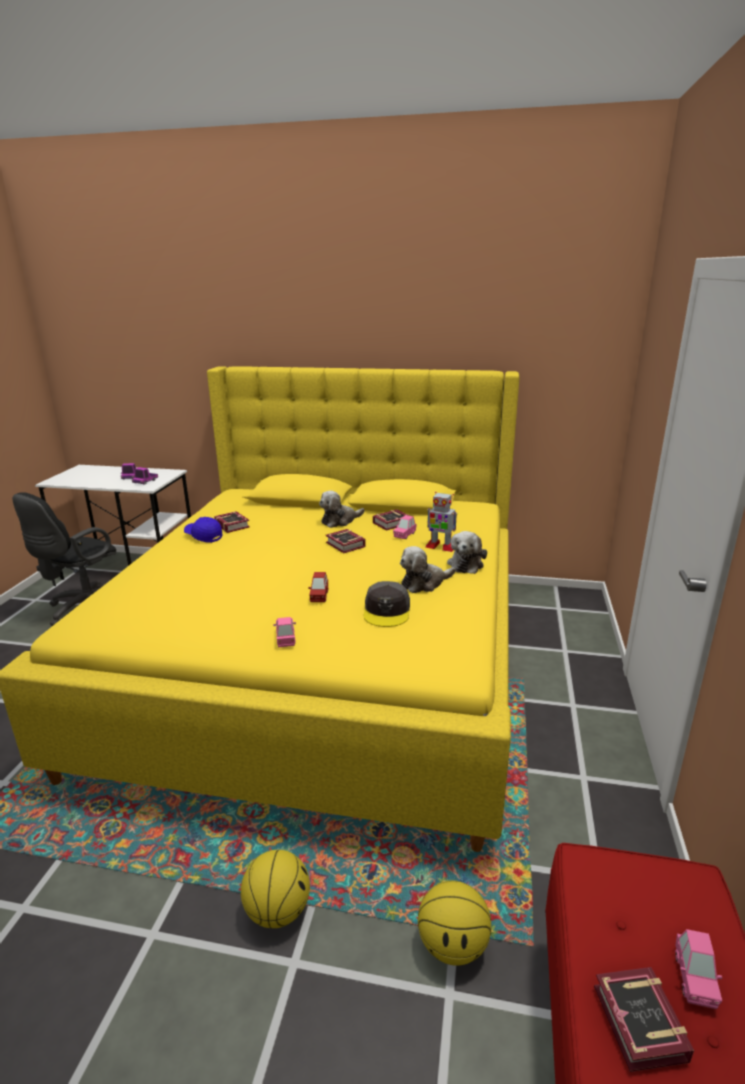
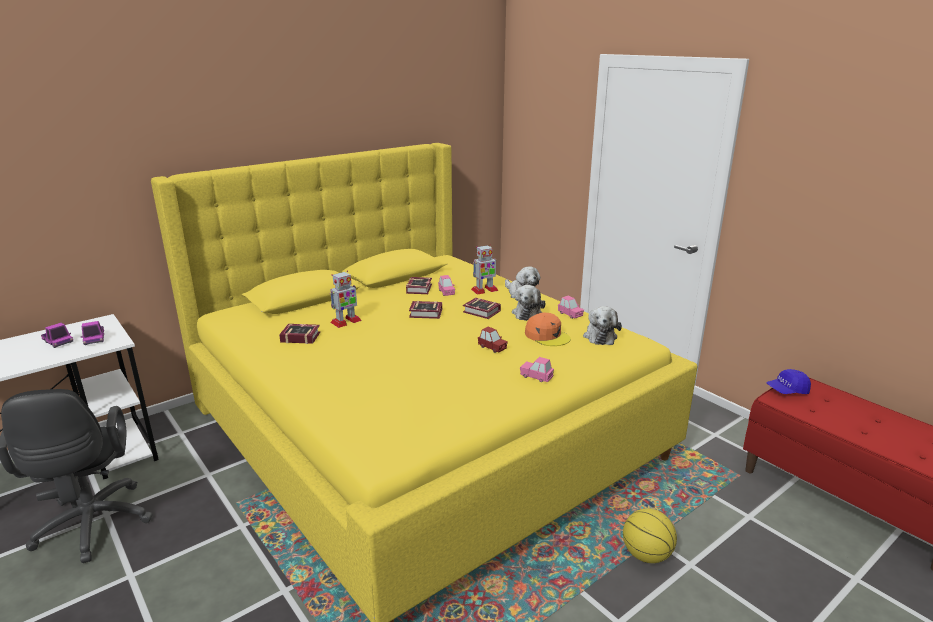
camera: 50 degrees left, 0 degrees up
blue cap [184,517,223,543] -> blue cap moved to [766,369,811,394]
plush toy [319,491,365,528] -> plush toy moved to [583,306,622,345]
grey cap [364,581,410,627] -> orange cap [525,313,571,346]
basketball [418,881,491,966] -> none
book [594,967,694,1072] -> book moved to [463,298,501,319]
pink toy car [675,929,722,1009] -> pink toy car moved to [558,296,584,319]
none -> toy robot [330,270,362,328]

